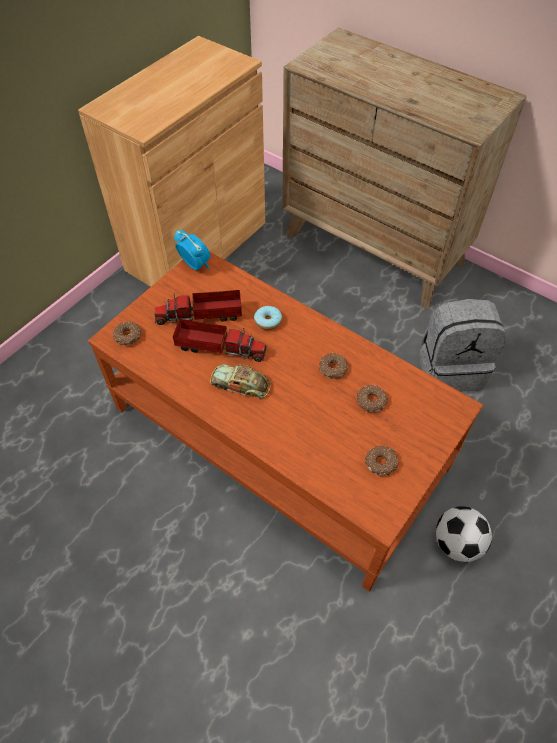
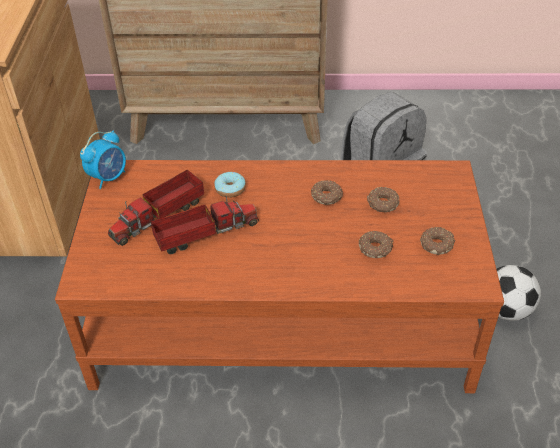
camera: 35 degrees left, 10 degrees down
donut [113,321,141,346] -> donut moved to [359,231,393,258]
alarm clock [174,230,210,270] -> alarm clock turned 120 degrees clockwise [80,131,126,189]
toy car [210,364,271,398] -> none

